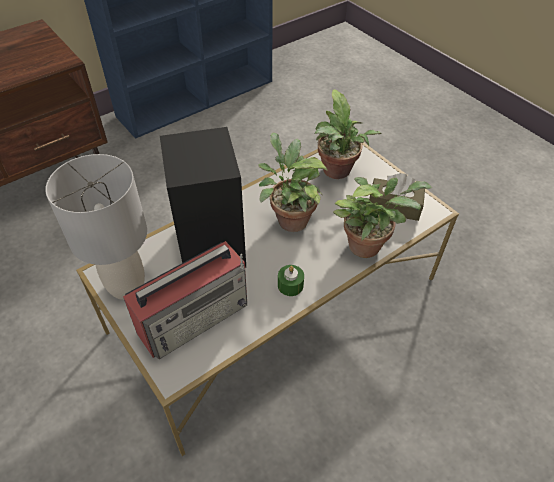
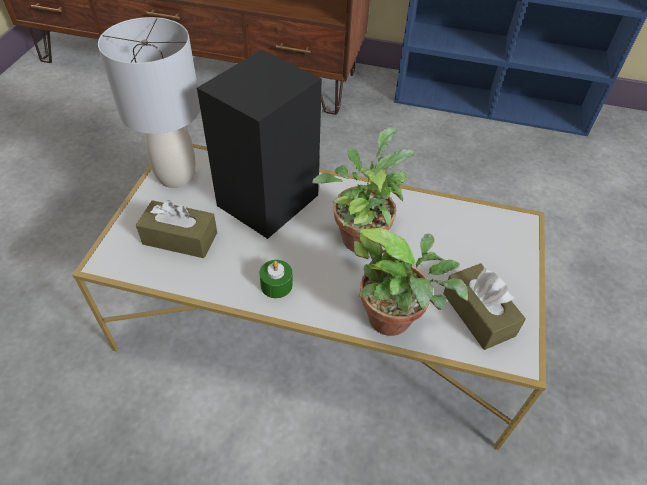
camera: 50 degrees right, 0 degrees up
radio [123,241,247,359] -> brown tissue box [136,200,217,258]
potted plant [315,89,381,179] -> none

